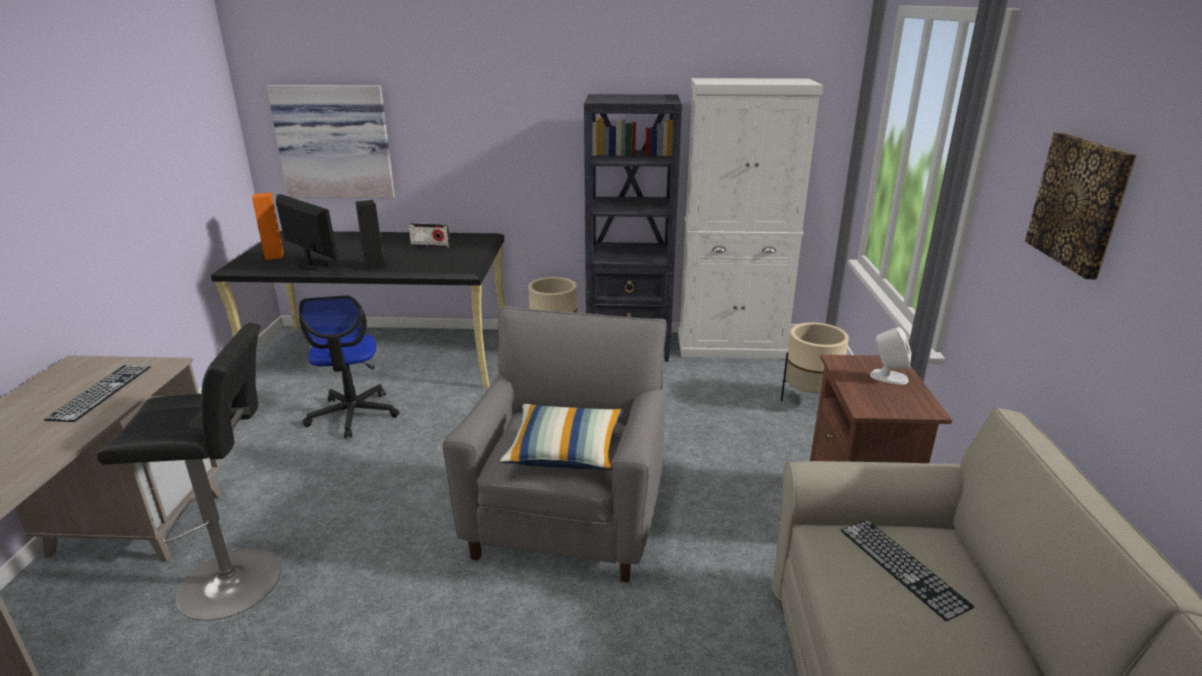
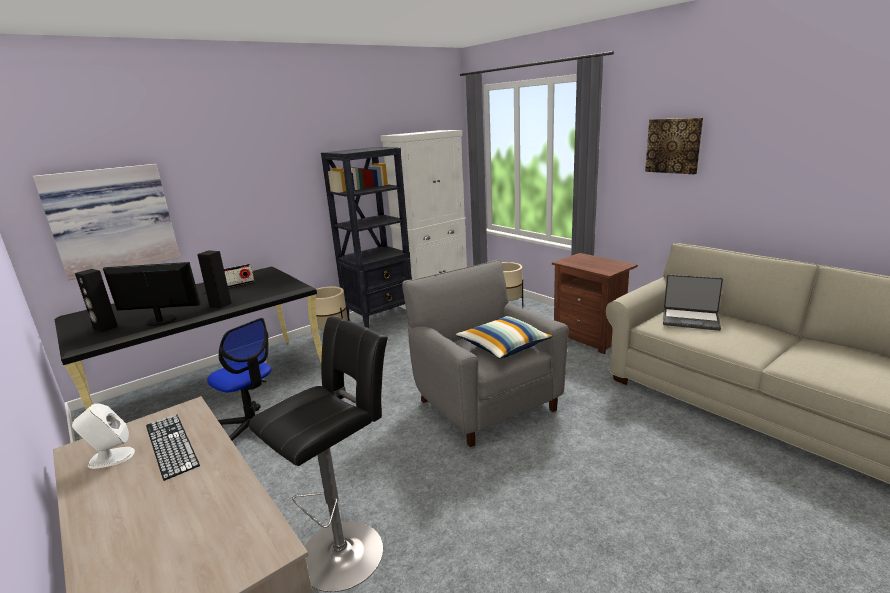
camera: 40 degrees left, 5 degrees down
orange speaker [252,193,284,260] -> black speaker [75,269,118,332]
keyboard [841,520,974,621] -> laptop [663,274,723,331]
white speaker [870,327,911,385] -> white speaker moved to [72,403,135,469]

